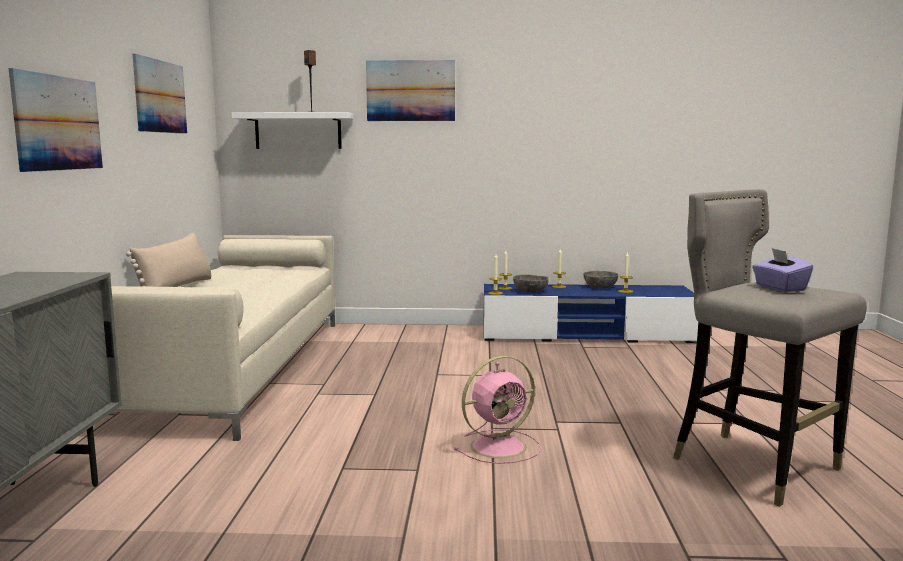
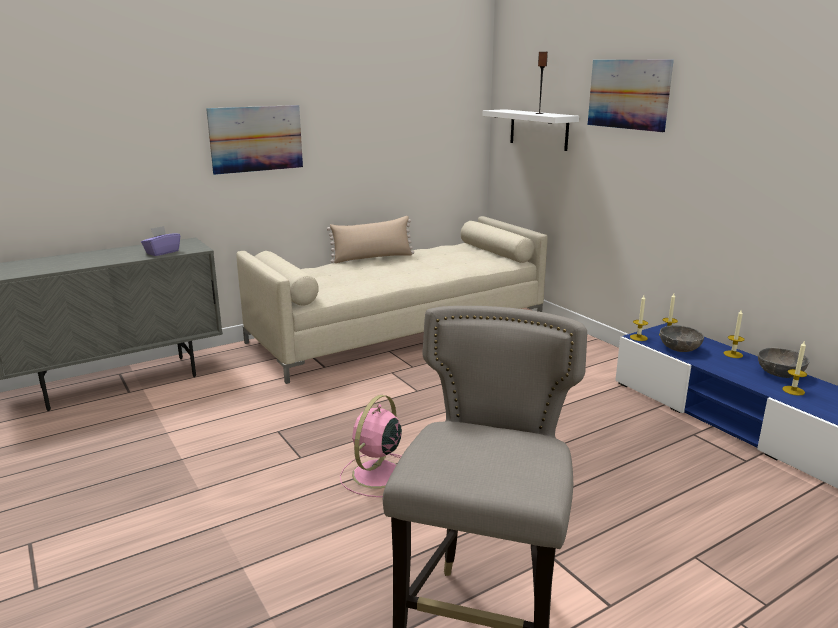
camera: 55 degrees right, 10 degrees up
picture [133,54,187,134] -> none
pink fan [453,356,541,464] -> pink fan turned 90 degrees clockwise [340,395,402,497]
purple tissue box [752,248,813,292] -> purple tissue box moved to [141,226,180,256]

